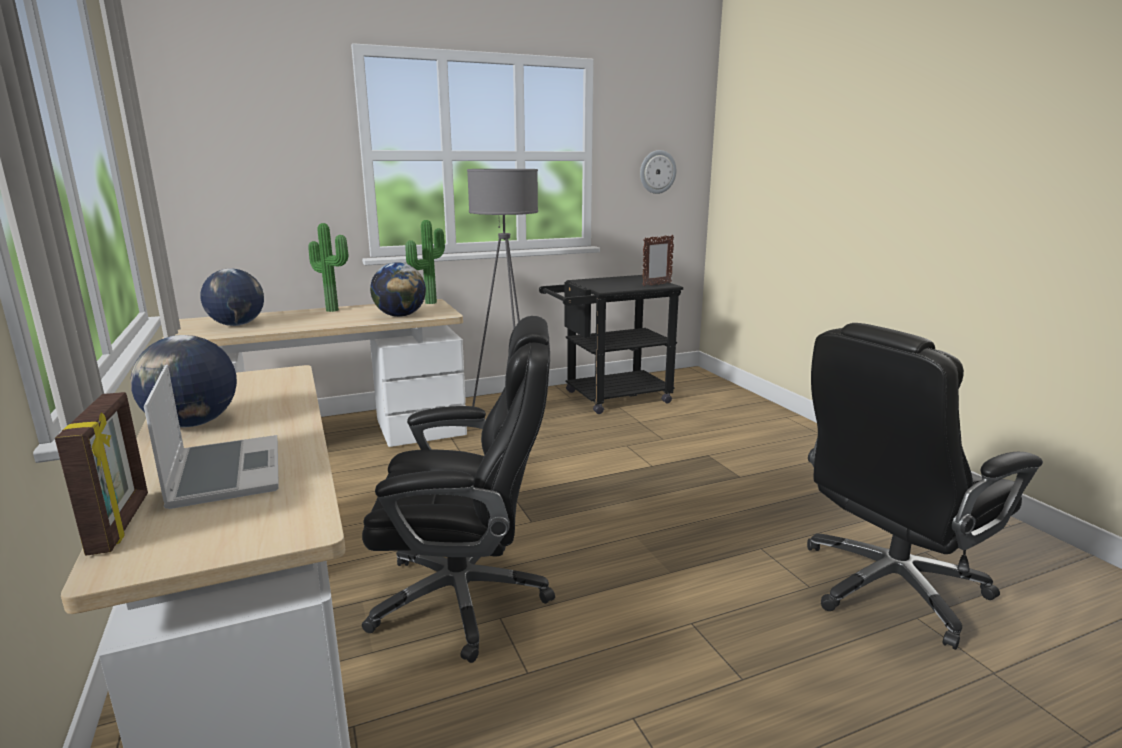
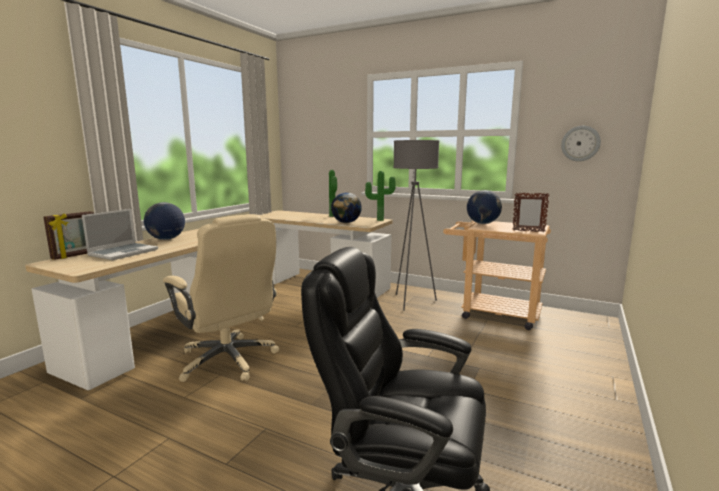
camera: 50 degrees right, 5 degrees down
globe [200,268,264,326] -> globe moved to [467,190,502,224]
black office chair [362,316,555,663] -> beige office chair [163,214,279,382]
black cart [539,275,683,414] -> beige cart [443,221,551,330]

